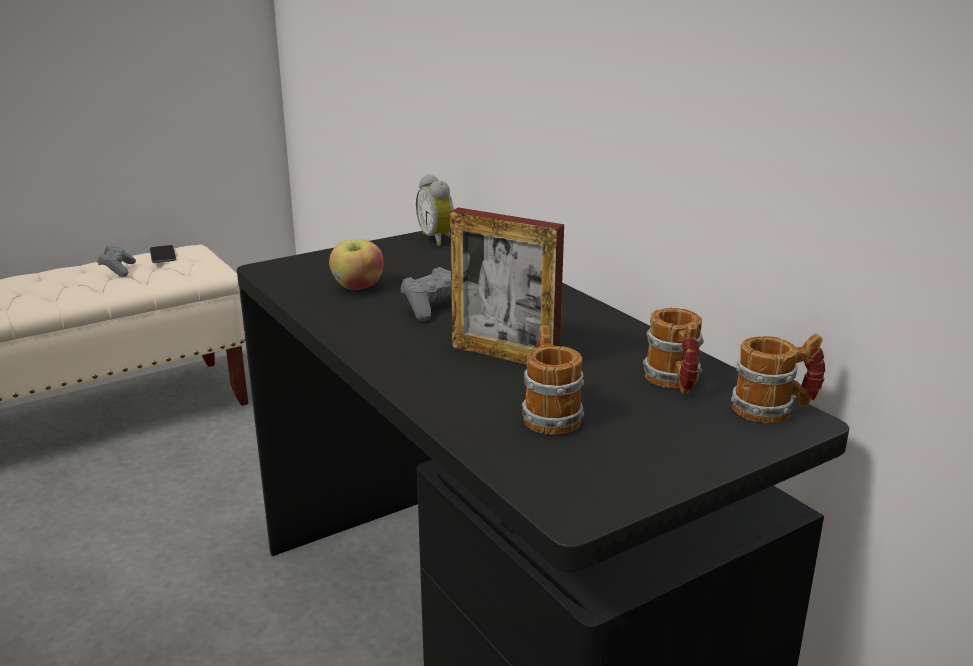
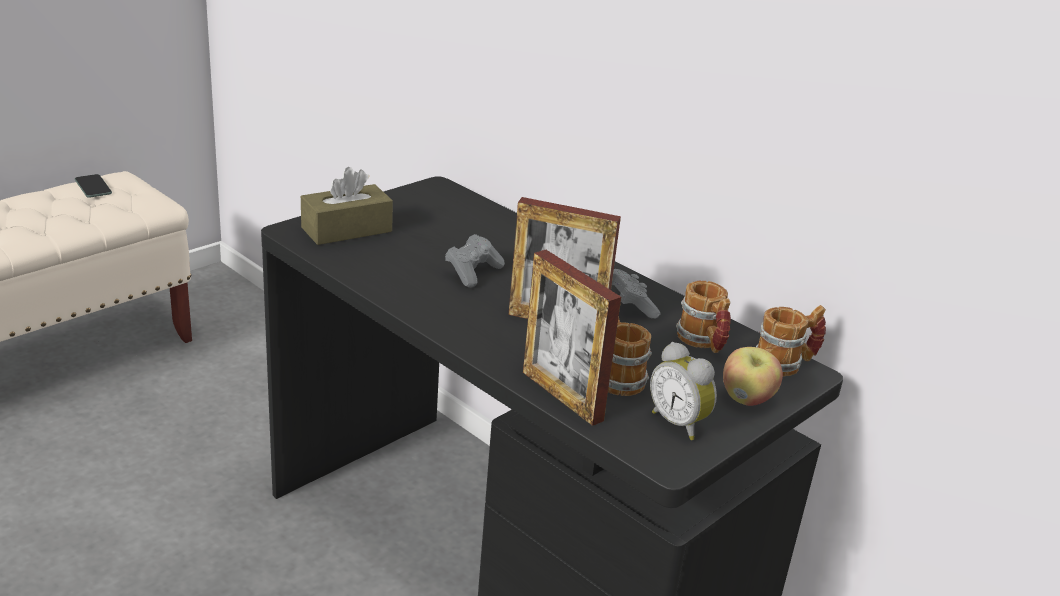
camera: 15 degrees left, 5 degrees up
grey game controller [97,246,136,277] -> grey game controller moved to [612,269,661,319]
apple [329,239,384,290] -> apple moved to [723,347,783,406]
alarm clock [416,174,454,246] -> alarm clock moved to [650,342,717,440]
none -> brown tissue box [301,167,393,245]
none -> picture frame [523,250,621,426]

